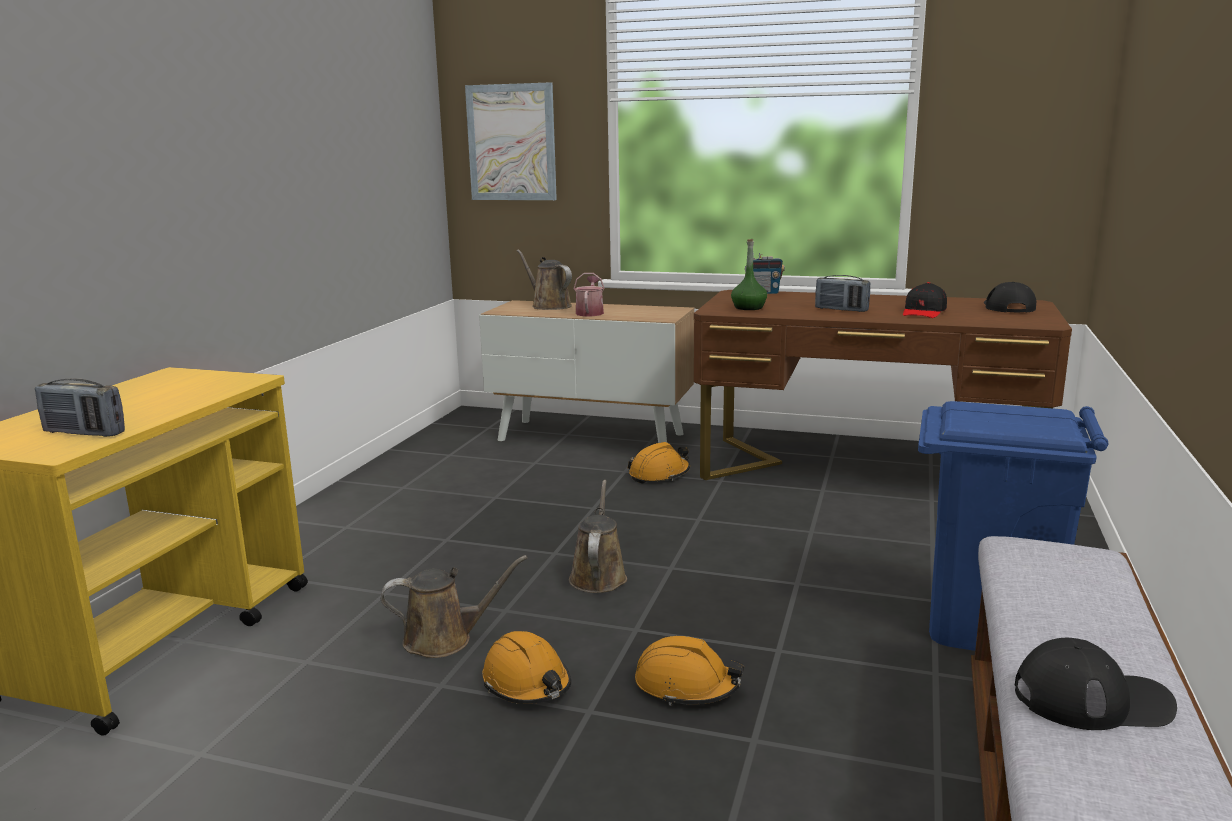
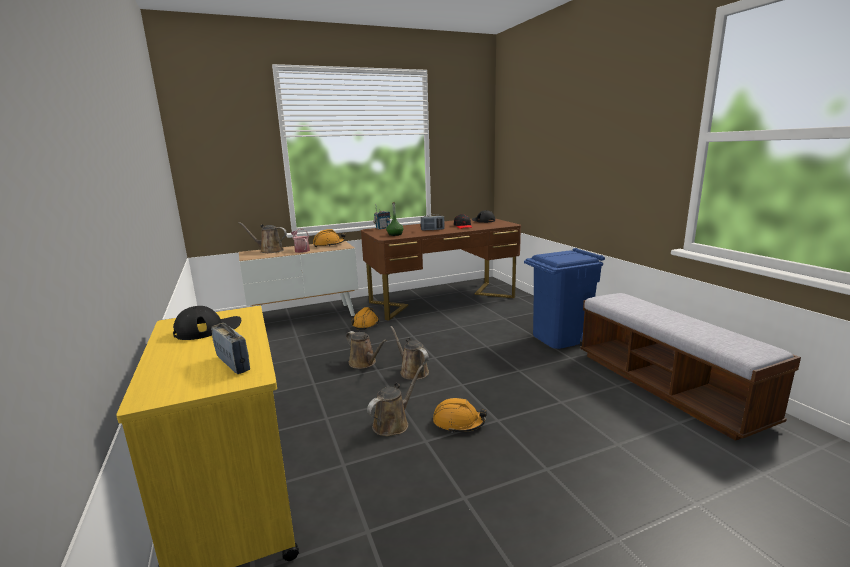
camera: 40 degrees left, 0 degrees up
radio [35,378,125,437] -> radio turned 105 degrees counterclockwise [211,323,250,374]
picture [465,82,557,200] -> none
orange hard hat [635,636,744,706] -> orange hard hat moved to [313,229,345,247]
black cap [1015,638,1177,730] -> black cap moved to [173,306,241,340]
none -> brown watering can [346,331,387,369]

